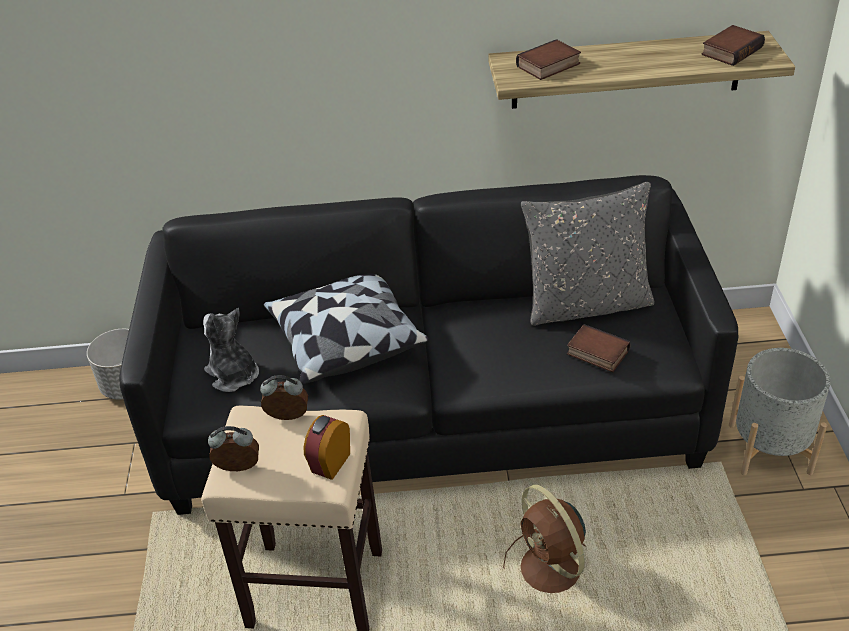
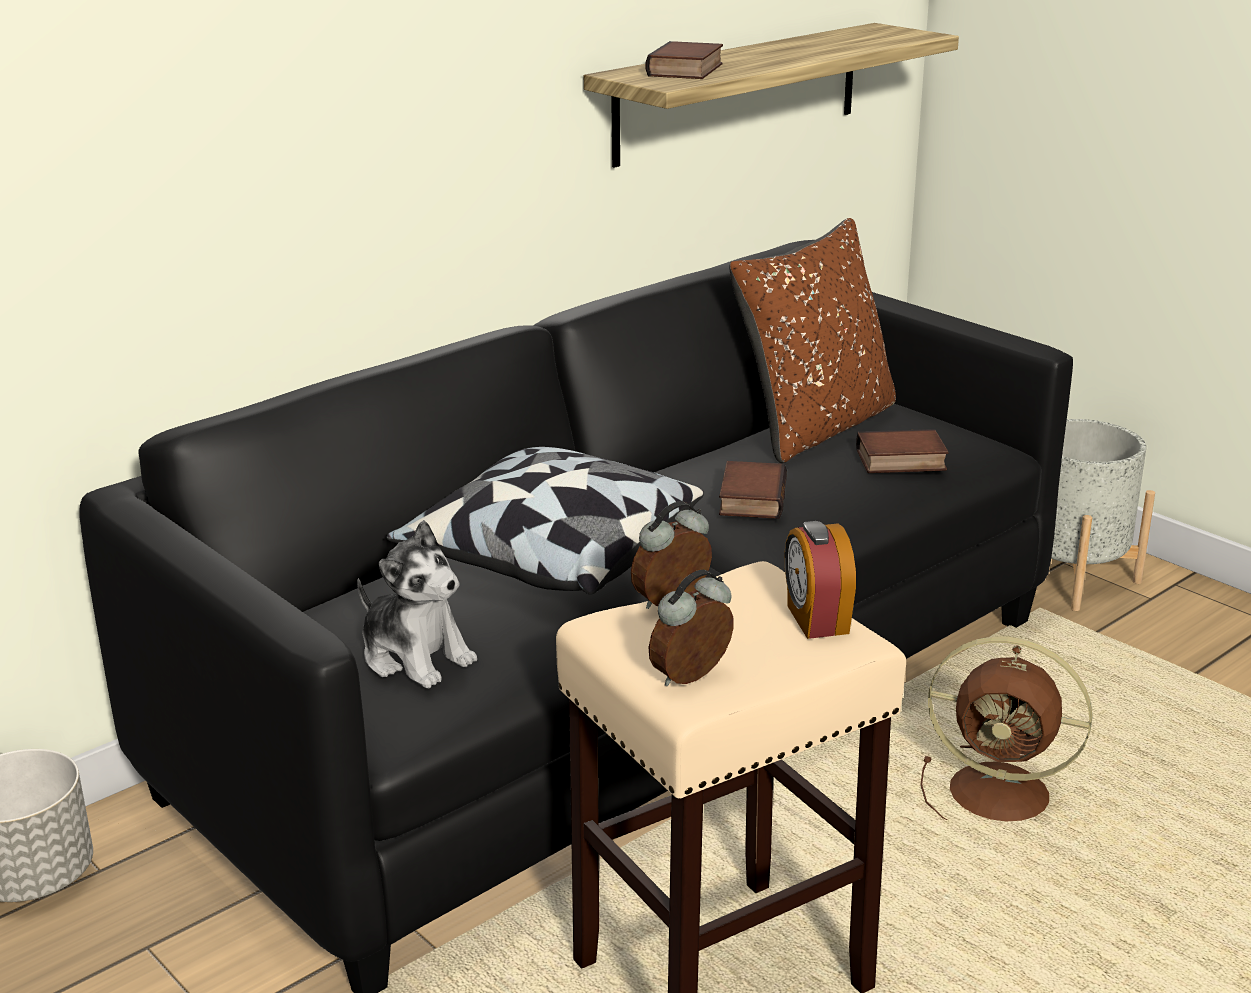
camera: 40 degrees left, 15 degrees down
plush toy [203,308,259,392] -> plush toy turned 150 degrees counterclockwise [357,520,477,688]
grey pillow [521,182,654,326] -> brown pillow [729,218,896,463]
book [701,25,765,66] -> book moved to [719,461,787,519]

